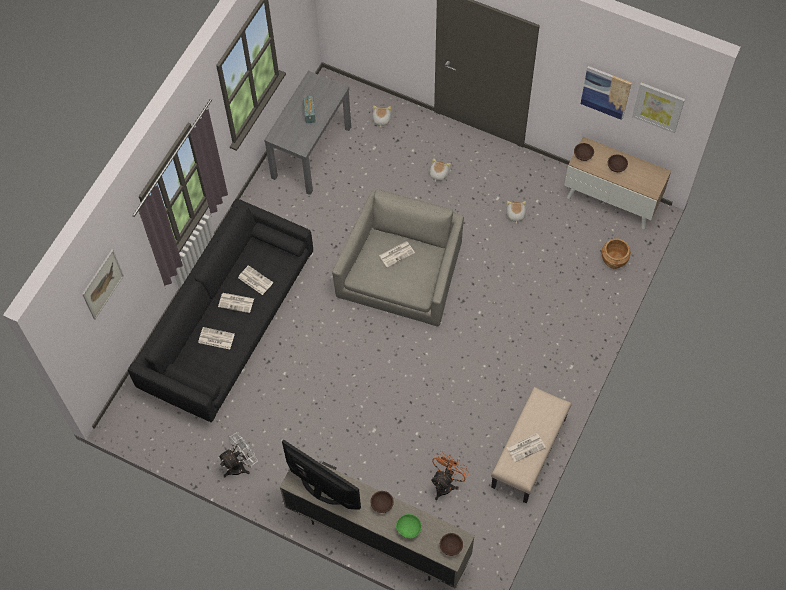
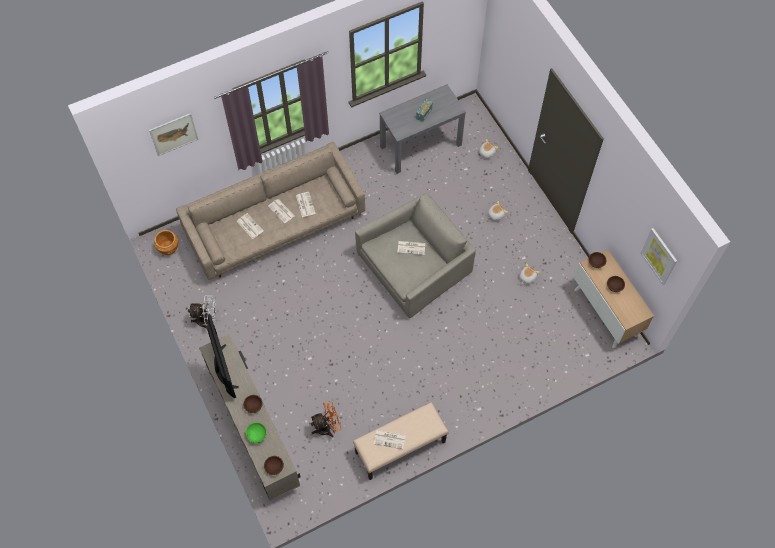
camera: 35 degrees right, 0 degrees up
black sofa [128,199,313,422] -> beige sofa [176,142,365,280]
picture [581,66,631,120] -> none
brown planter [601,238,631,269] -> brown planter moved to [154,230,179,255]

